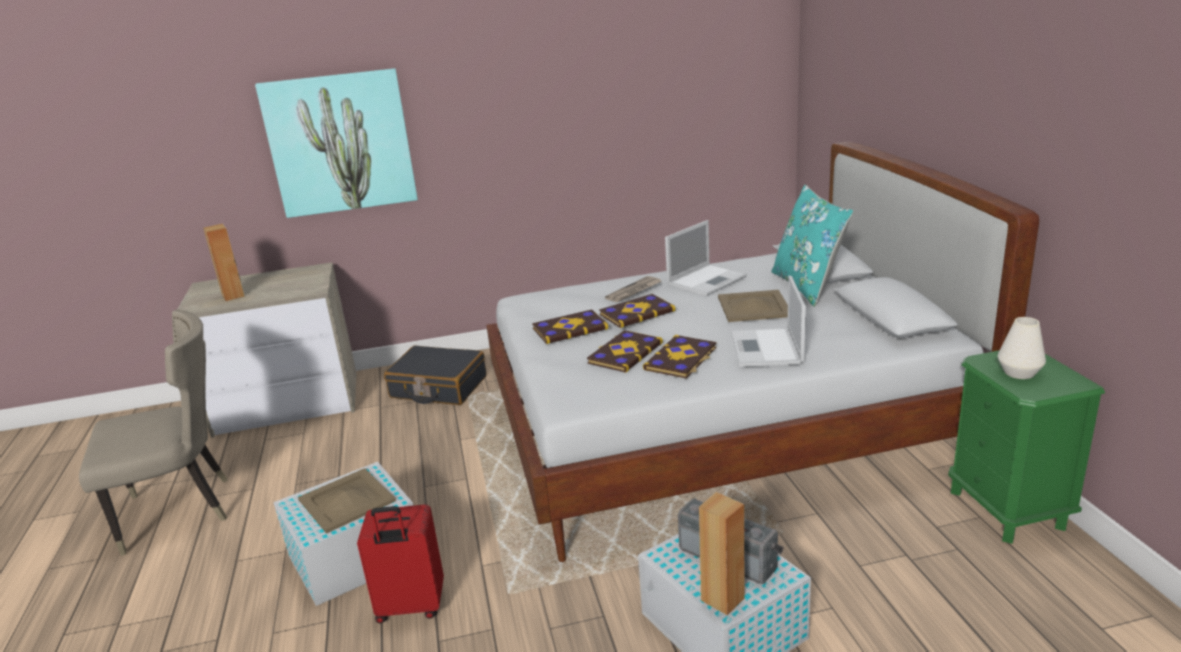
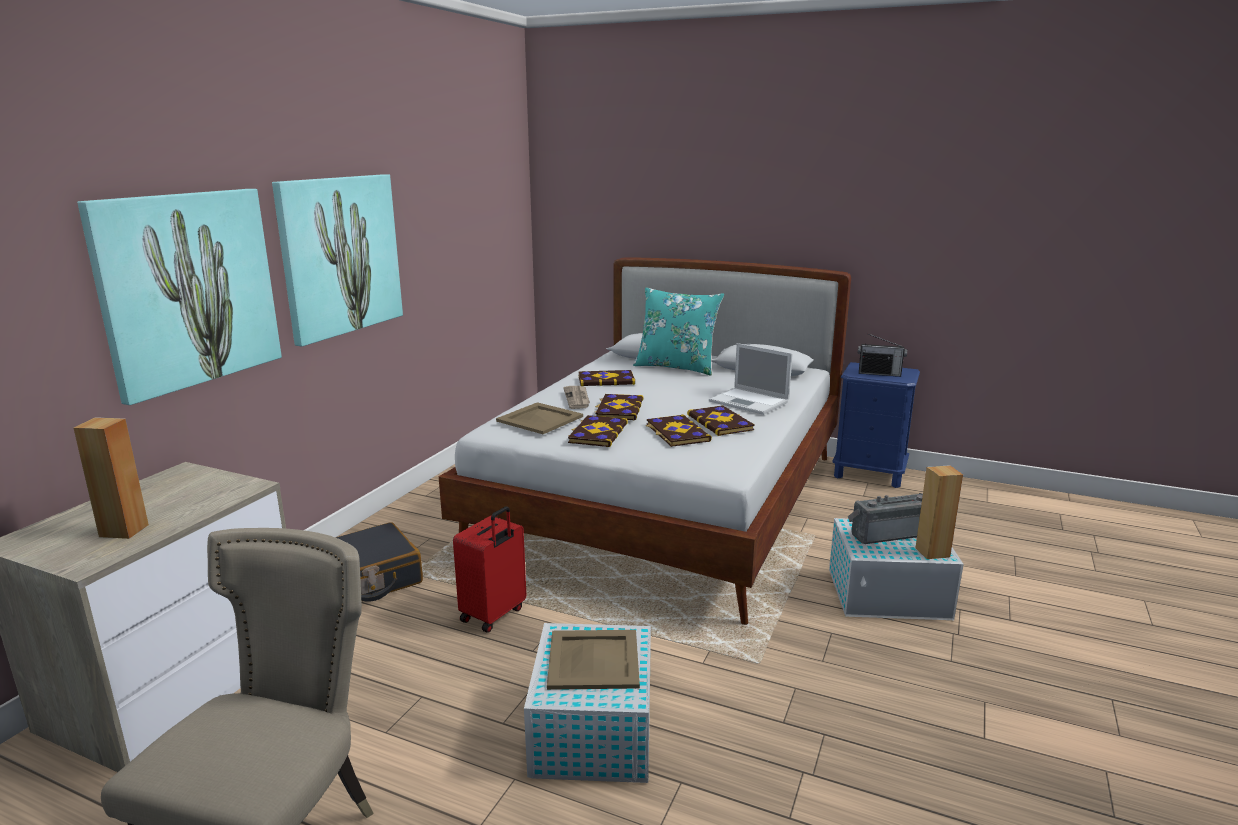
camera: 55 degrees left, 5 degrees down
red suitcase [357,504,444,623] -> red suitcase moved to [453,506,526,633]
laptop [665,220,747,296] -> book [578,370,635,386]
beige tray [718,290,788,322] -> beige tray moved to [496,402,583,434]
green nightstand [948,350,1105,544] -> blue nightstand [833,362,920,488]
white vase [998,317,1046,379] -> radio [858,333,907,377]
none -> picture [272,174,403,346]

